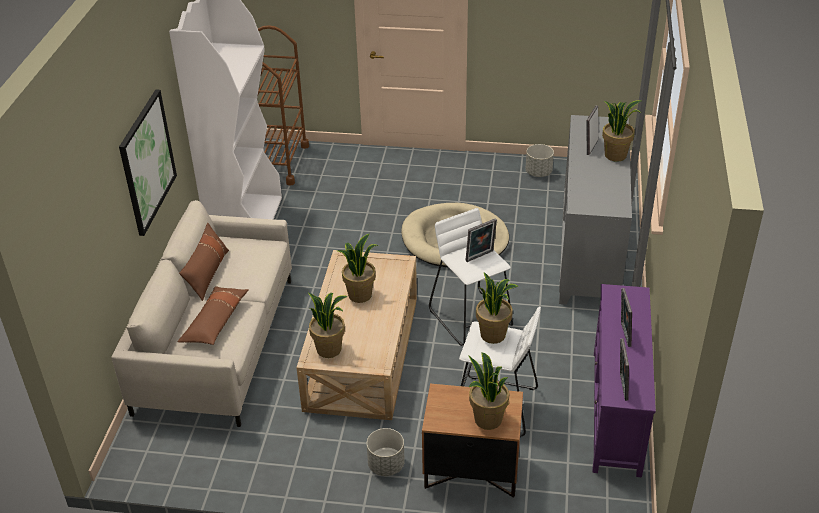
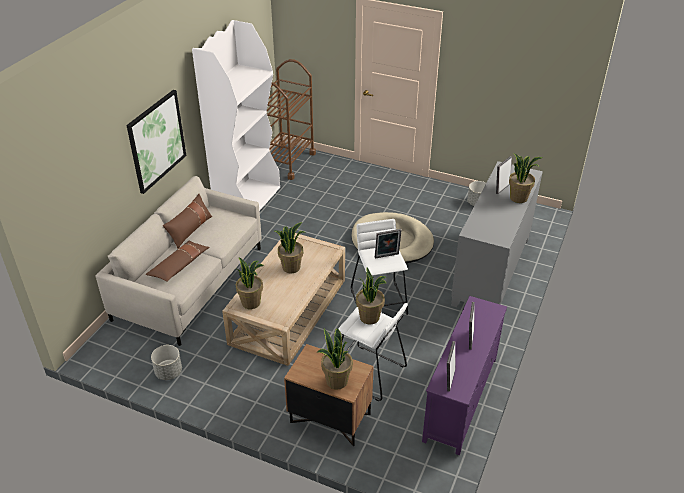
camera: 15 degrees right, 0 degrees up
grey planter [367,428,405,476] -> grey planter moved to [151,345,182,380]

